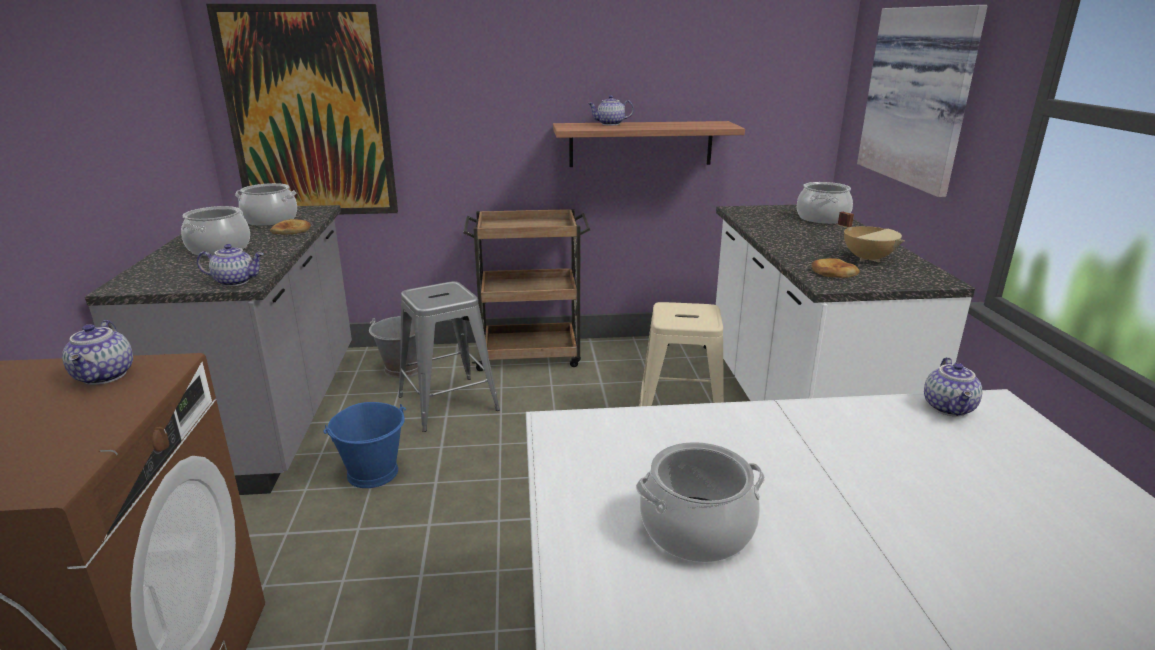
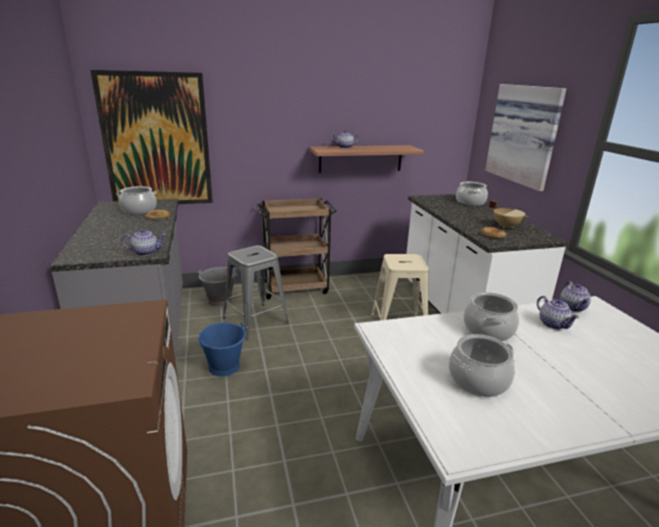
camera: 10 degrees left, 0 degrees up
teapot [62,320,133,385] -> teapot moved to [537,296,579,329]
cooking pot [181,206,250,256] -> cooking pot moved to [463,292,519,341]

